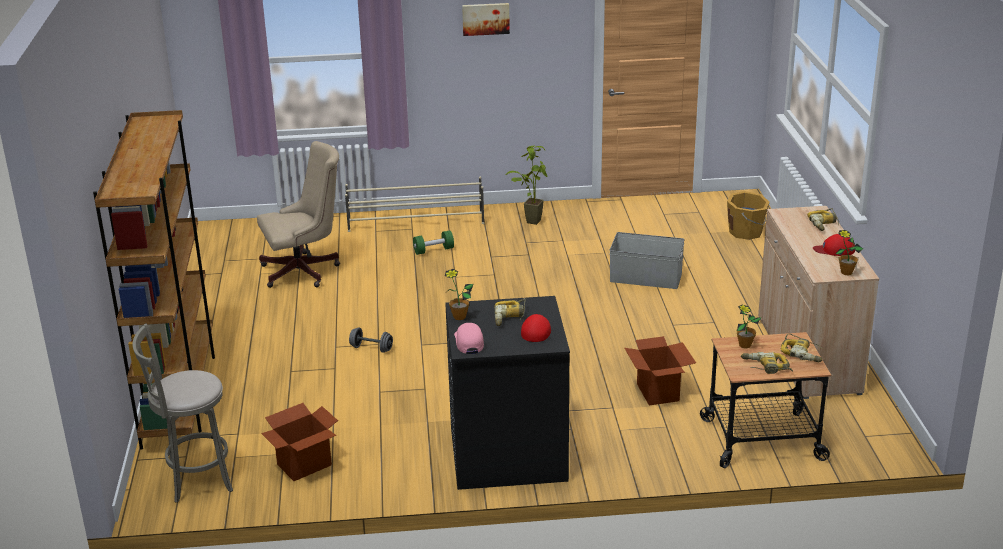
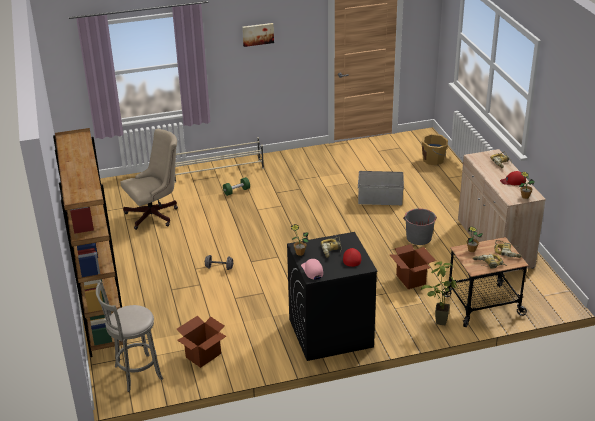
camera: 10 degrees left, 5 degrees up
potted plant [506,146,548,225] -> potted plant moved to [420,262,458,325]
none -> grey bucket [403,208,437,245]

